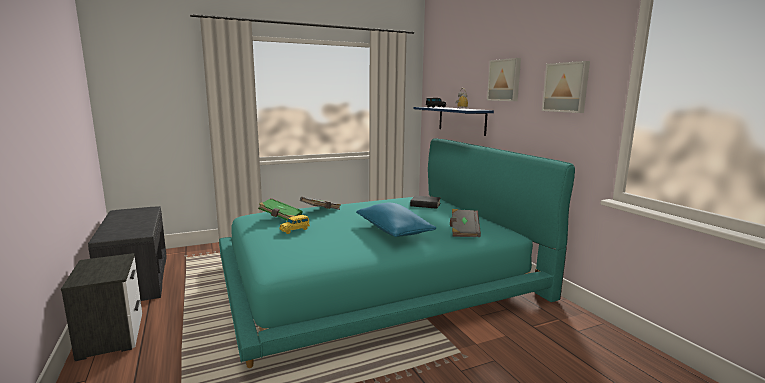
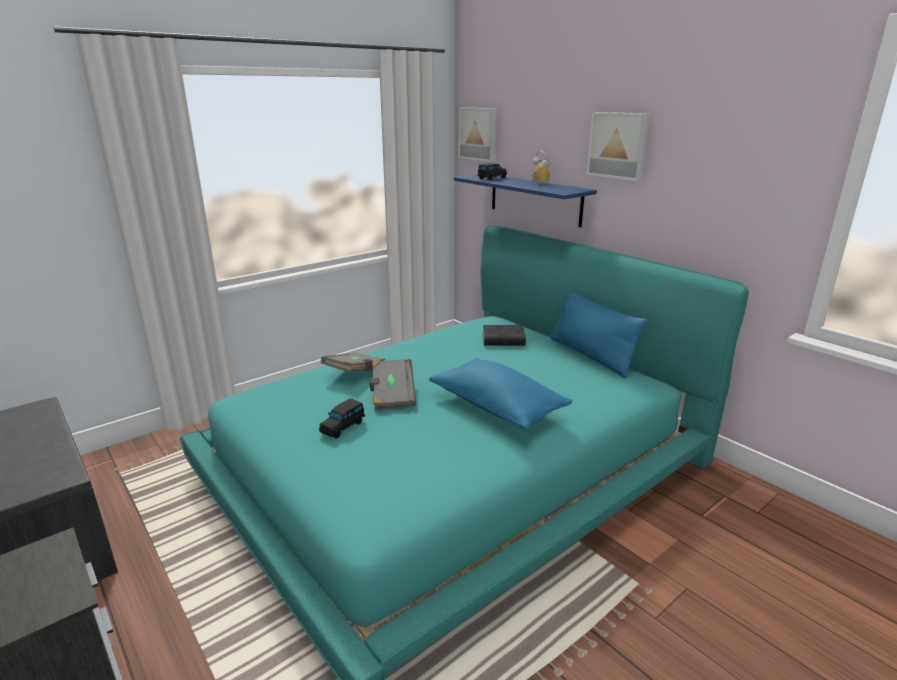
camera: 15 degrees left, 10 degrees up
green book [258,198,303,220] -> none
yellow toy car [279,215,310,234] -> black toy car [319,398,365,438]
grey book [450,209,481,237] -> grey book moved to [370,359,416,410]
picture [542,61,590,113] -> picture moved to [458,107,497,162]
none -> blue pillow [550,292,648,378]

